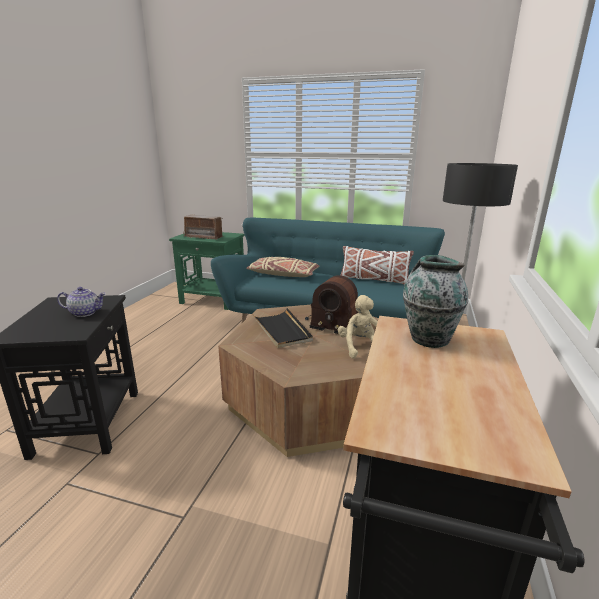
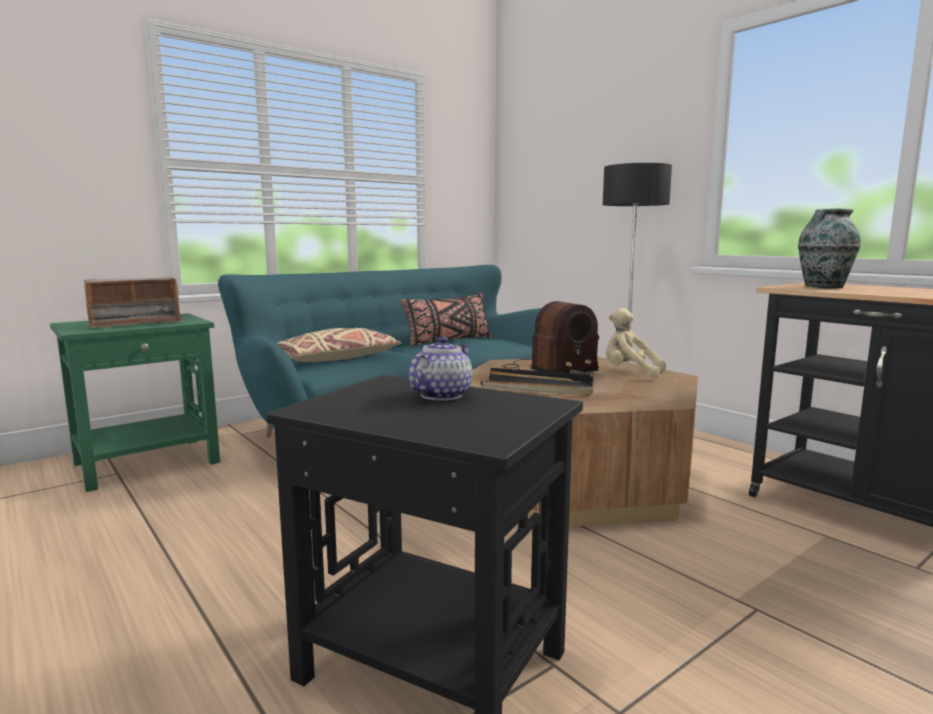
camera: 55 degrees left, 10 degrees down
white pillow [340,246,414,285] -> black pillow [401,293,492,346]

